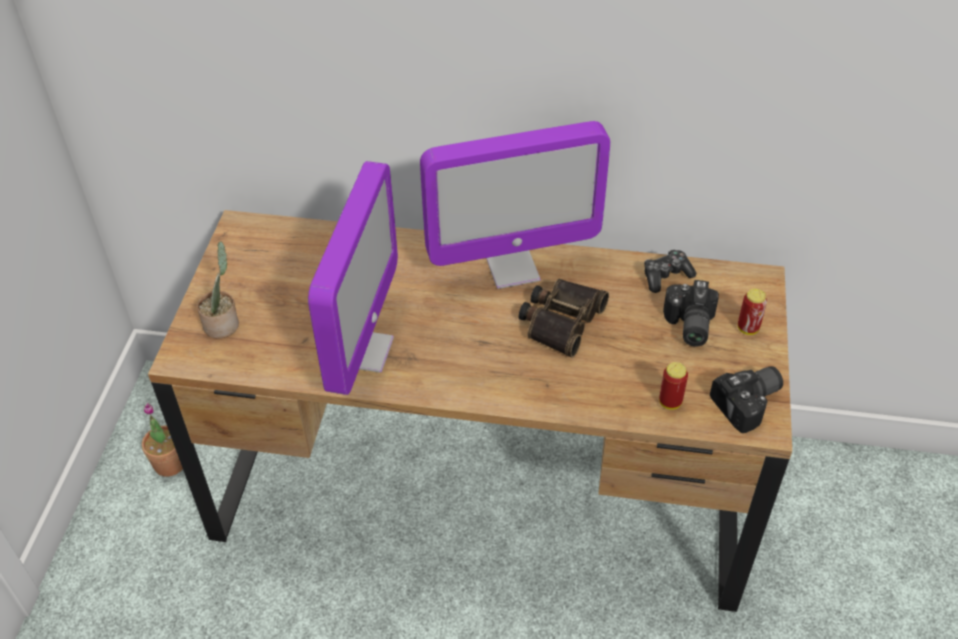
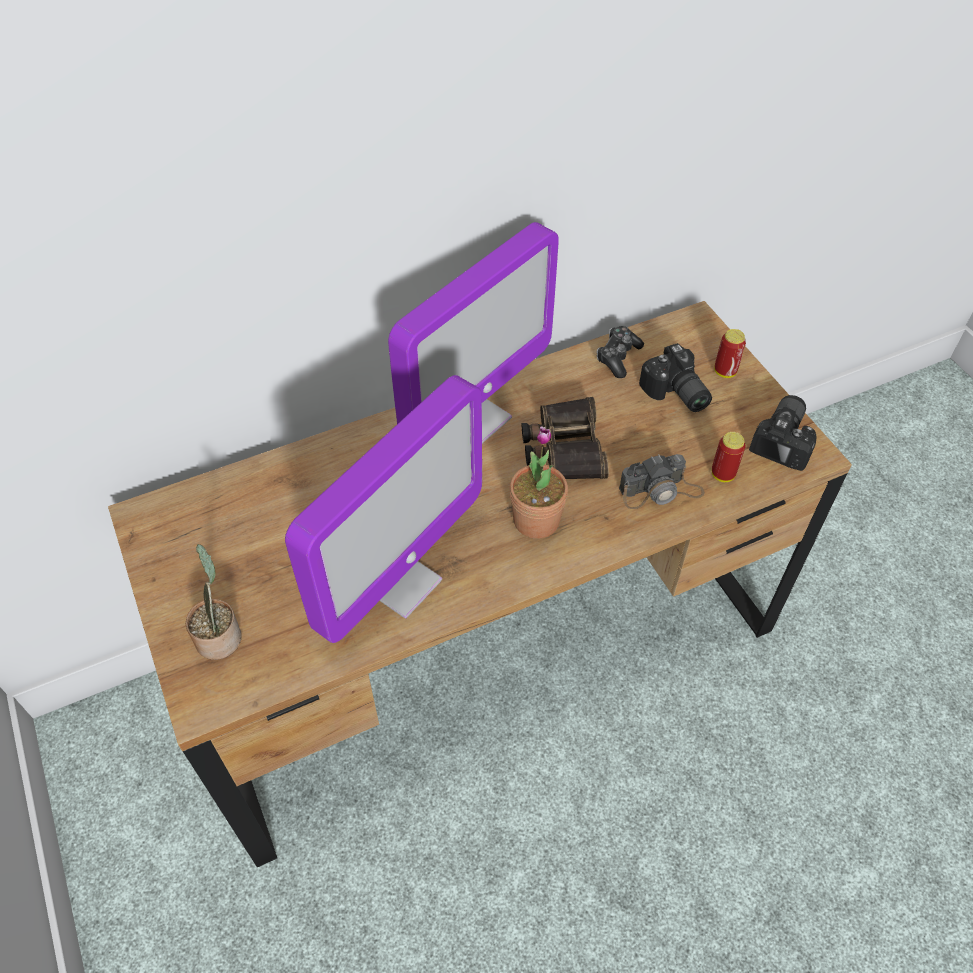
camera: 35 degrees left, 5 degrees up
potted plant [142,403,183,477] -> potted plant moved to [510,427,568,539]
monitor [308,161,398,395] -> monitor turned 60 degrees clockwise [285,375,482,643]
none -> camera [619,454,705,509]

